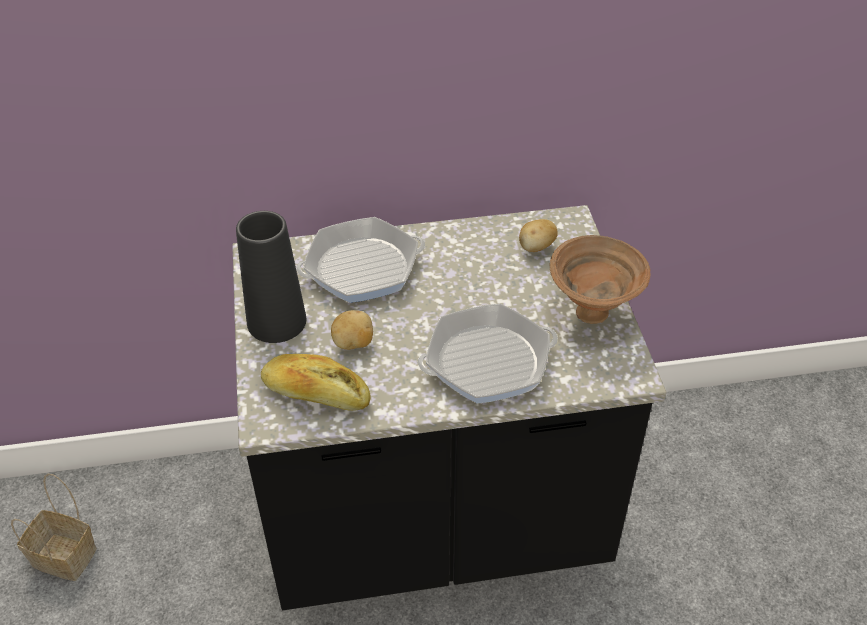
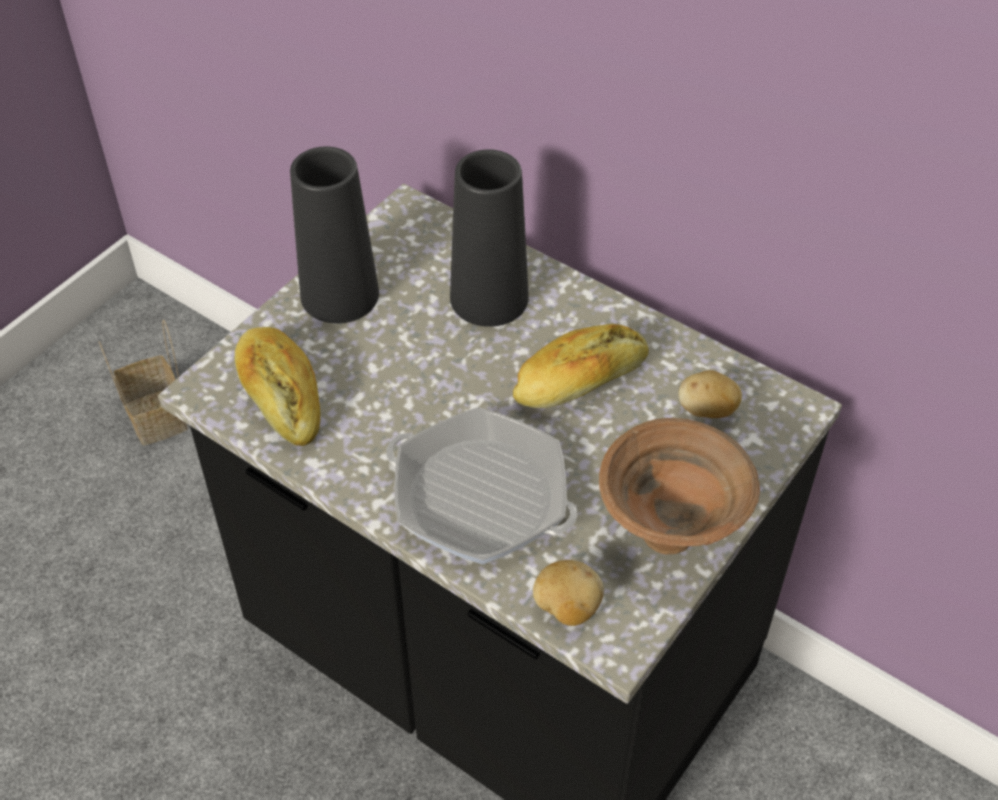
camera: 45 degrees right, 5 degrees up
frying pan [296,217,425,303] -> black vase [450,149,529,327]
potato [331,310,373,350] -> potato moved to [533,560,604,626]
none -> bread [513,324,649,408]

